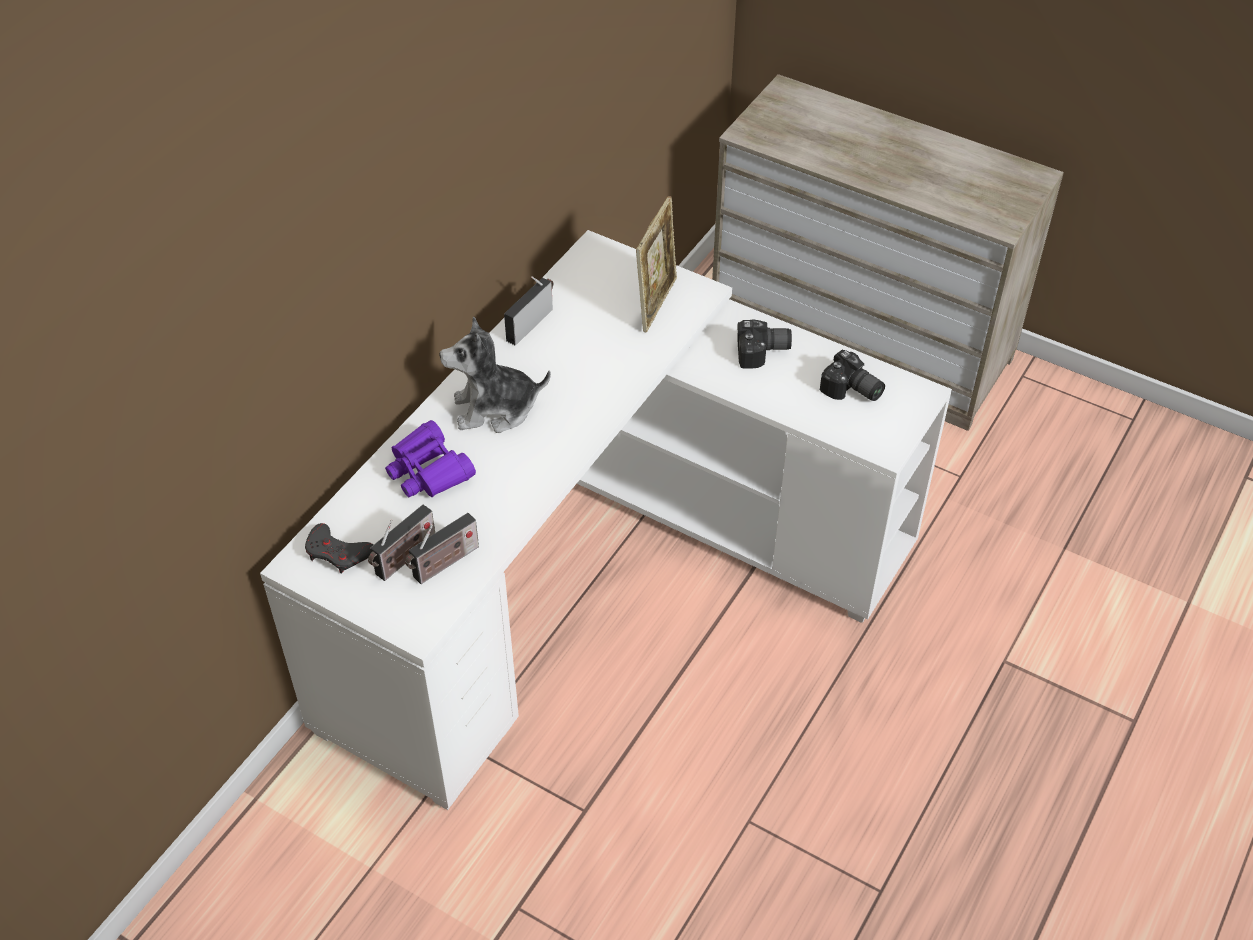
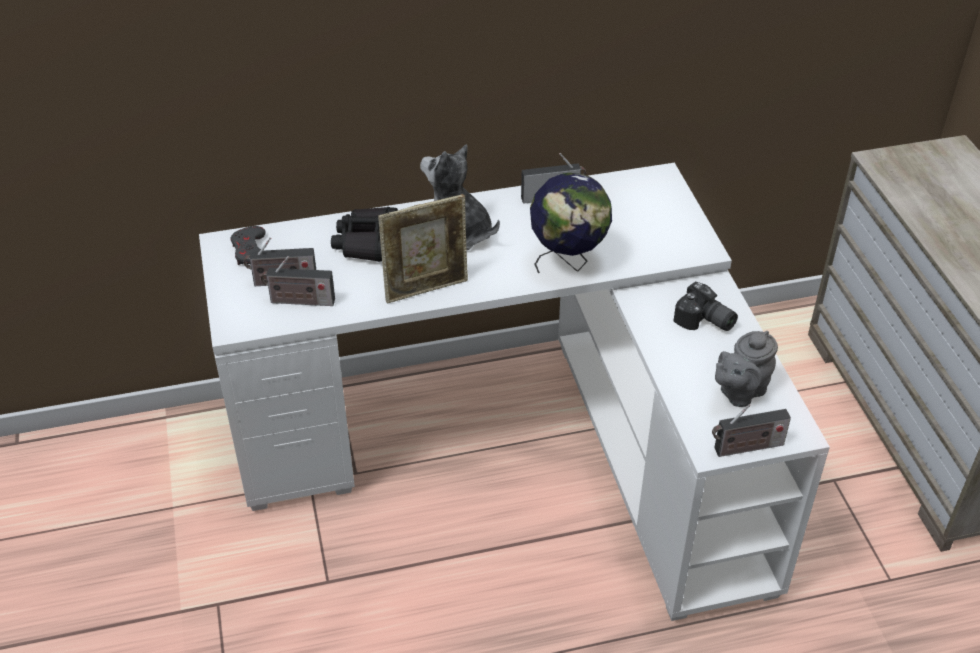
camera: 45 degrees right, 5 degrees down
purple binoculars [385,420,476,497] -> black binoculars [331,207,398,262]
picture frame [636,196,677,332] -> picture frame moved to [378,194,468,304]
camera [820,349,885,401] -> grey teapot [715,331,778,407]
none -> globe [530,173,612,273]
none -> radio [712,405,791,457]

